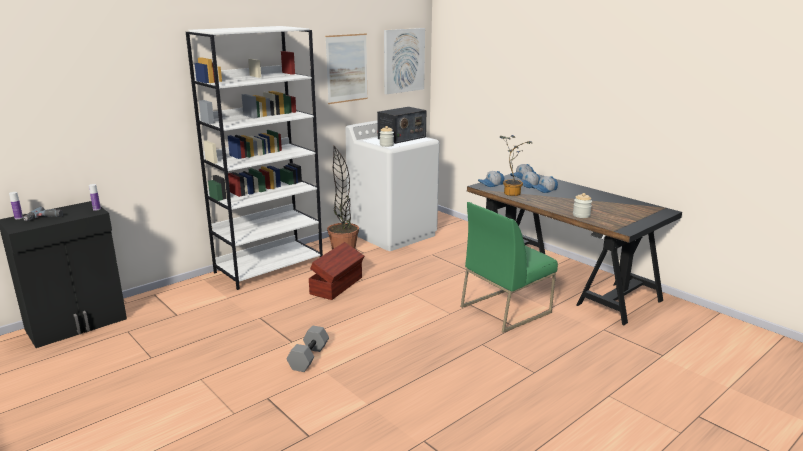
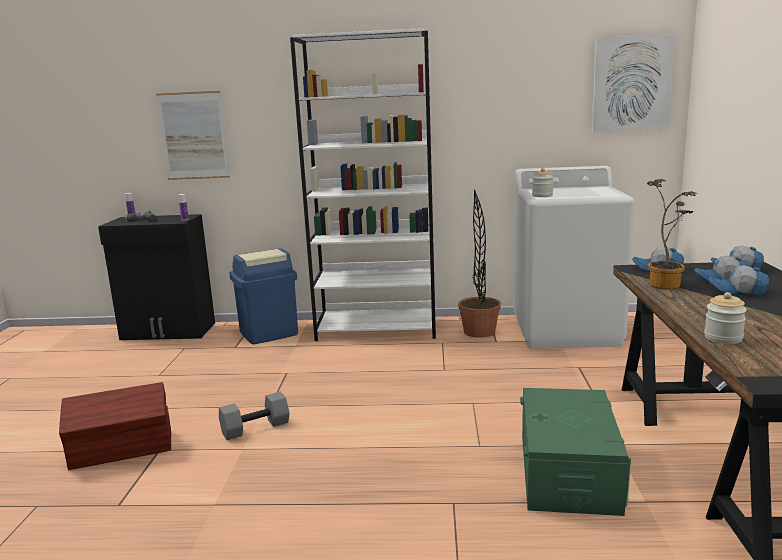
camera: 45 degrees right, 5 degrees down
brown storage box [309,242,364,300] -> brown storage box moved to [59,382,171,470]
picture [325,33,368,104] -> picture moved to [156,91,230,180]
radio [377,107,426,144] -> none
green chair [461,202,558,333] -> green storage box [520,388,631,516]
none -> blue trash can [229,248,298,344]

